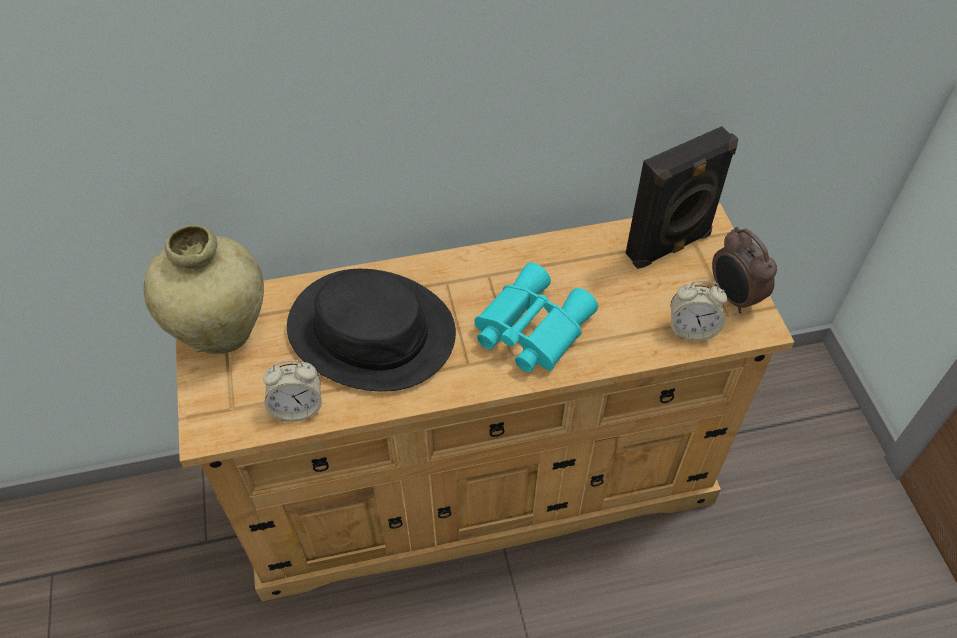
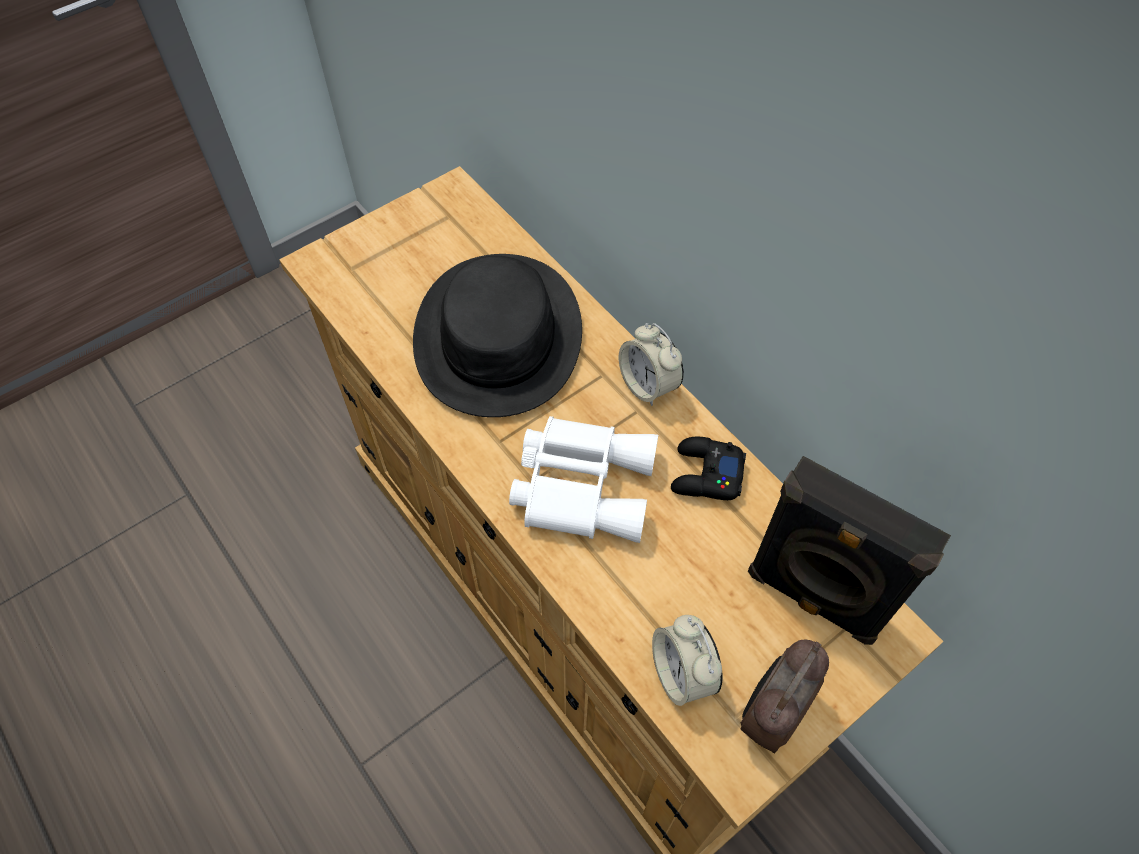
camera: 65 degrees right, 5 degrees up
beige vase [144,225,264,354] -> none
alarm clock [263,360,322,422] -> alarm clock moved to [619,323,684,406]
turquoise binoculars [474,262,598,372] -> white binoculars [509,416,658,543]
none -> black game controller [671,436,746,500]

